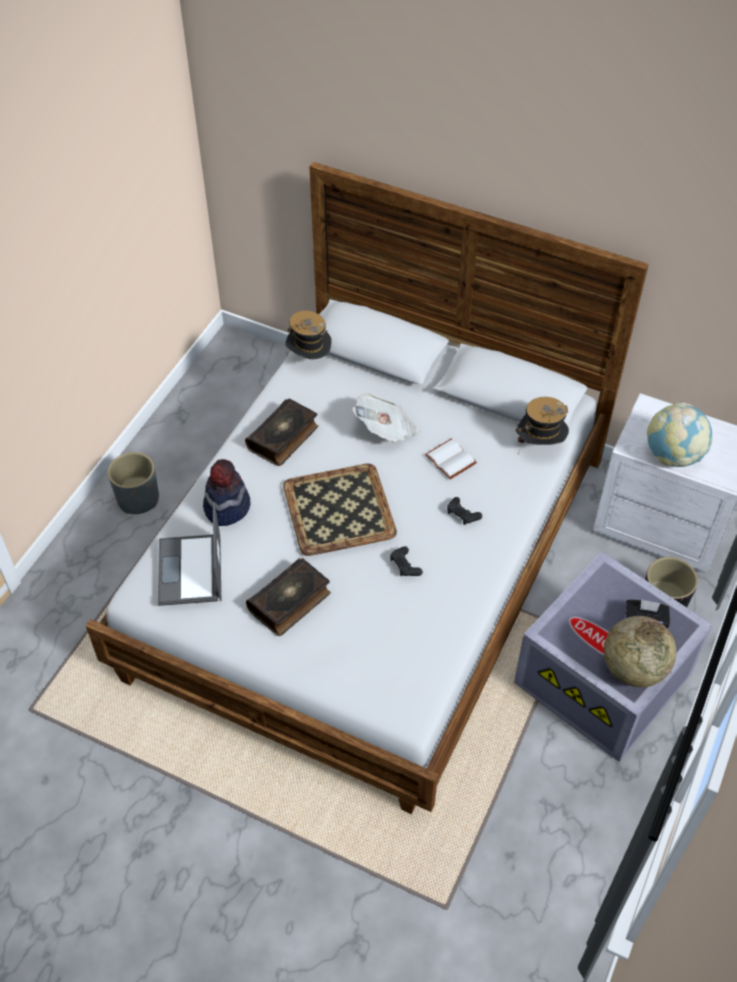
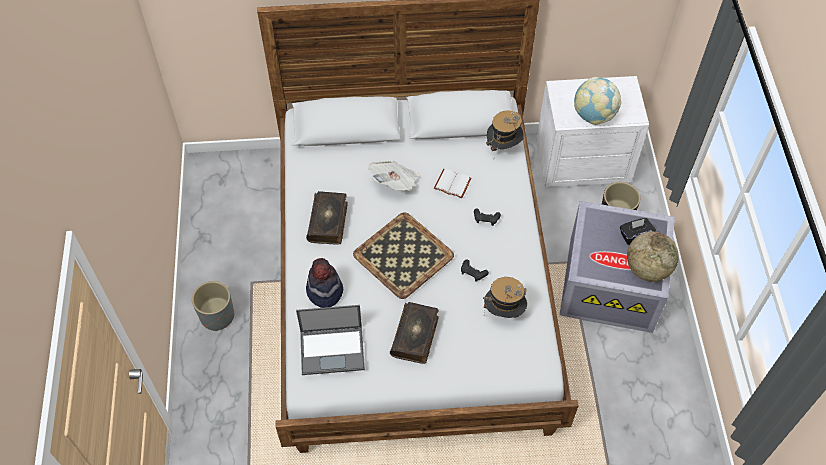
camera: 30 degrees left, 5 degrees up
laptop [158,502,221,606] -> laptop turned 60 degrees counterclockwise [296,305,365,375]
hat [285,311,332,359] -> hat moved to [483,277,527,318]

